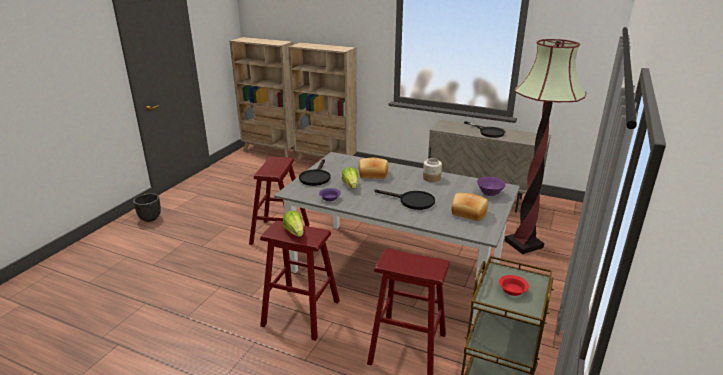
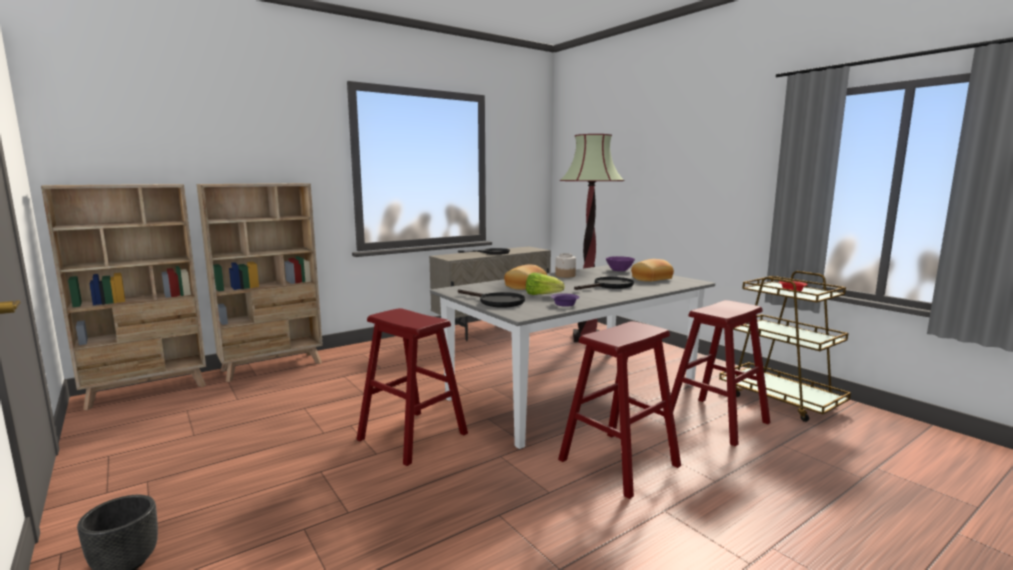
camera: 60 degrees left, 15 degrees down
lettuce [283,211,303,237] -> none

